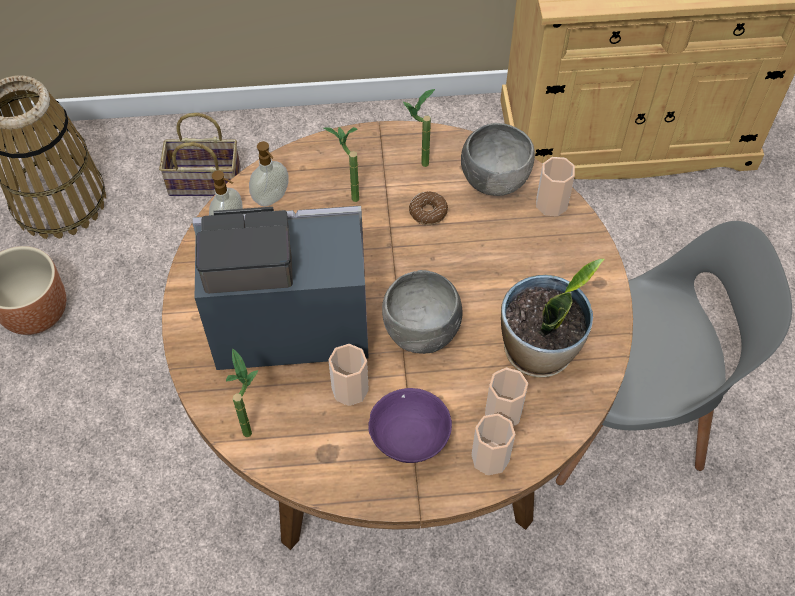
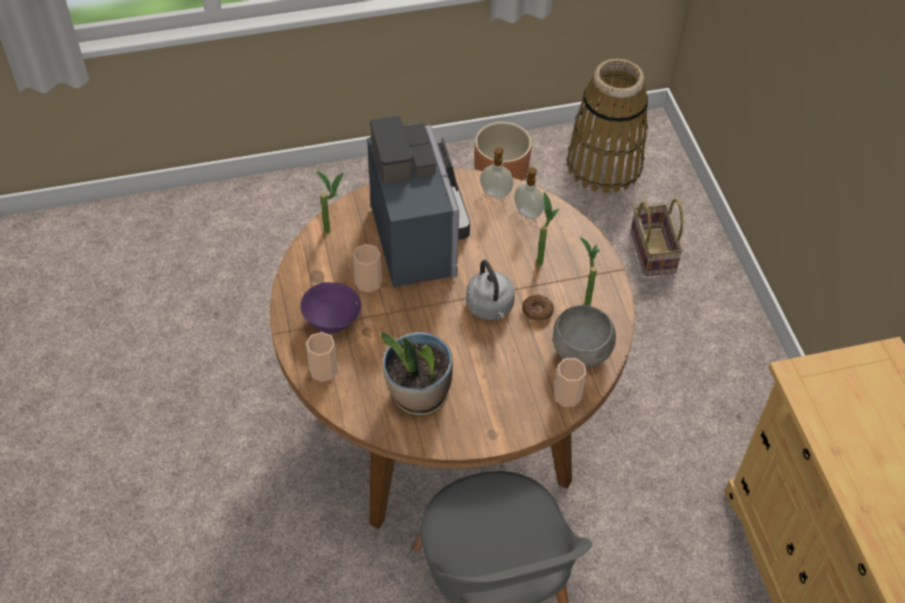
camera: 80 degrees right, 5 degrees down
grey bowl [382,270,463,354] -> none
cup [485,368,528,426] -> none
none -> grey kettle [466,260,515,320]

